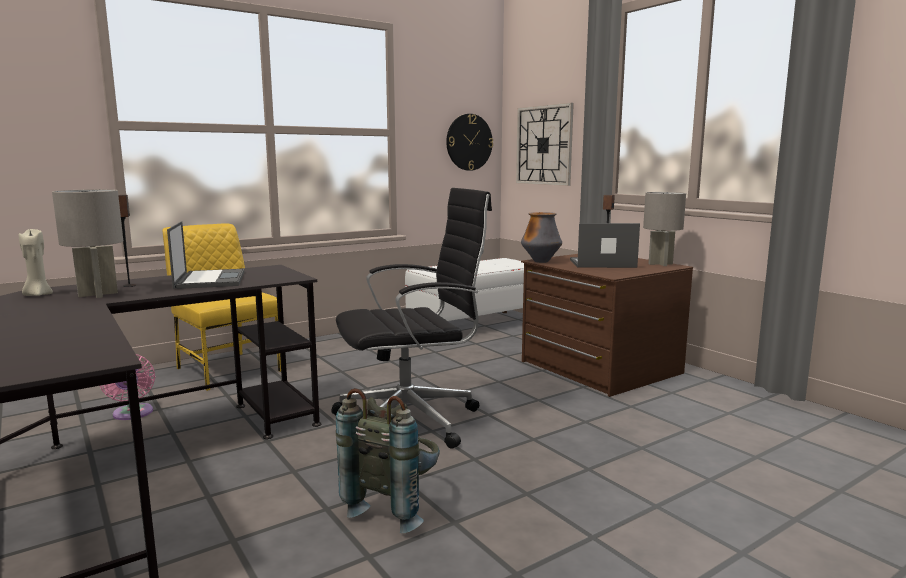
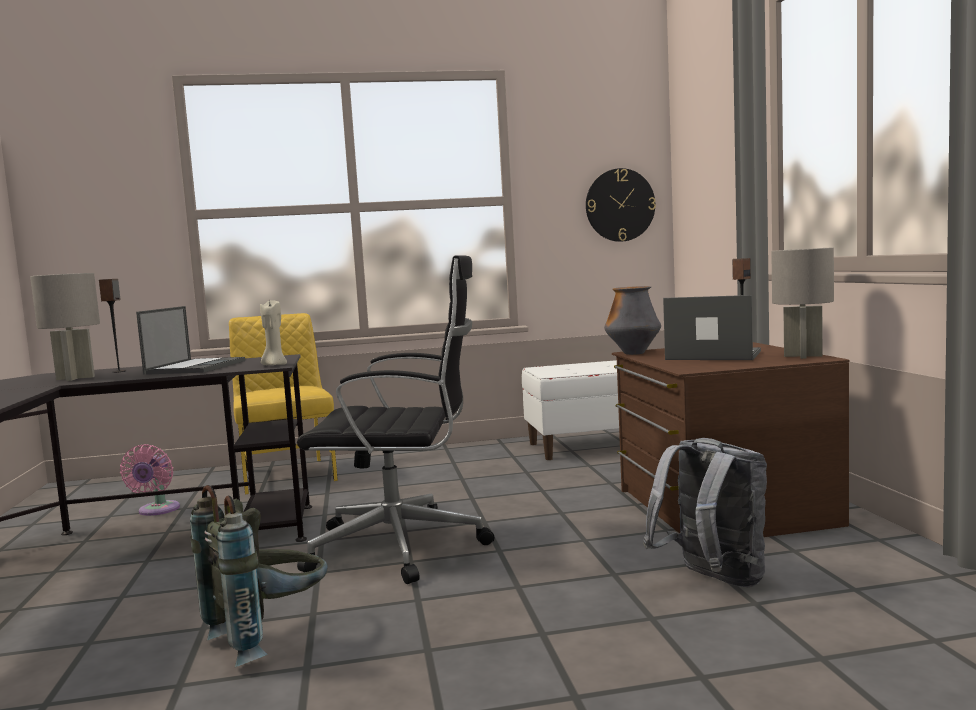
camera: 25 degrees right, 5 degrees down
beige candle [19,229,53,296] -> beige candle moved to [260,299,287,365]
wall clock [516,103,574,186] -> none
none -> grey backpack [643,438,767,587]

